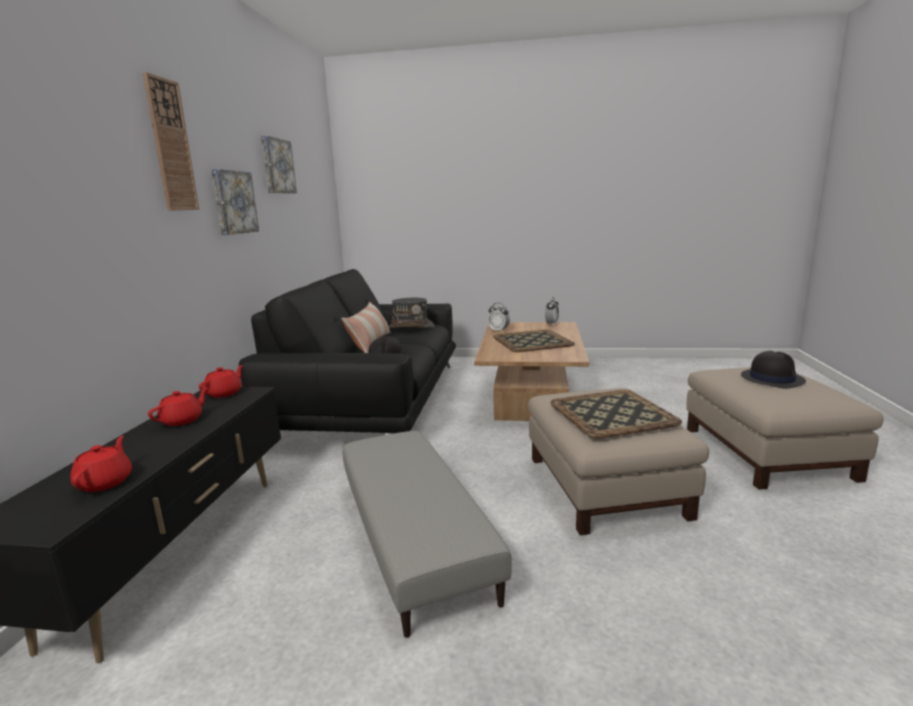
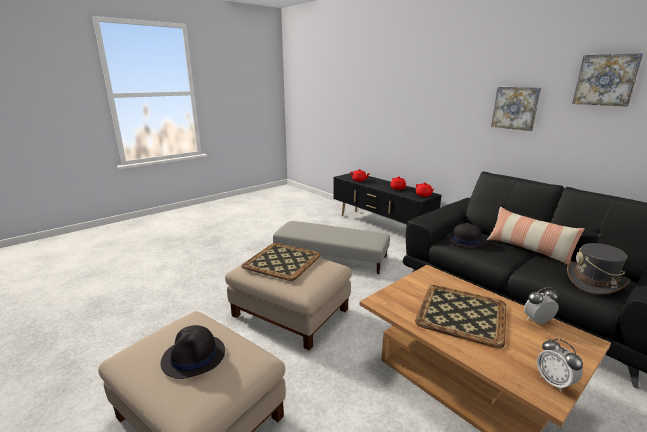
camera: 130 degrees right, 5 degrees up
wall clock [142,72,199,211] -> none

